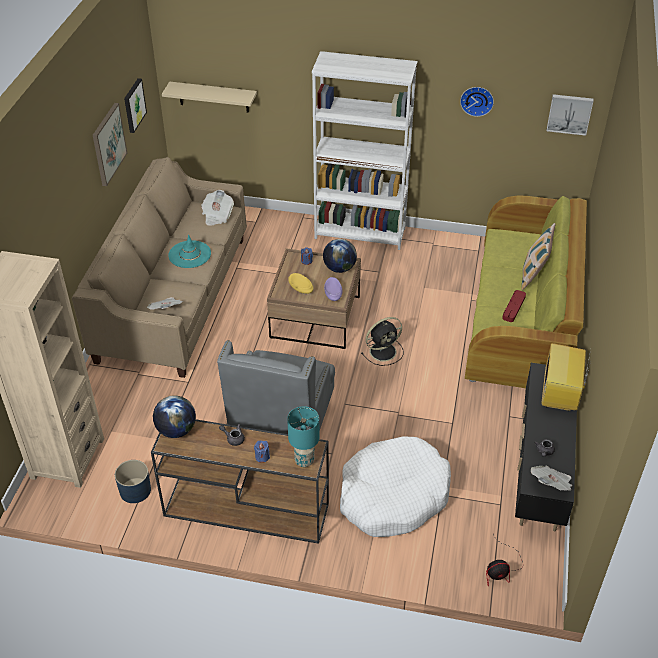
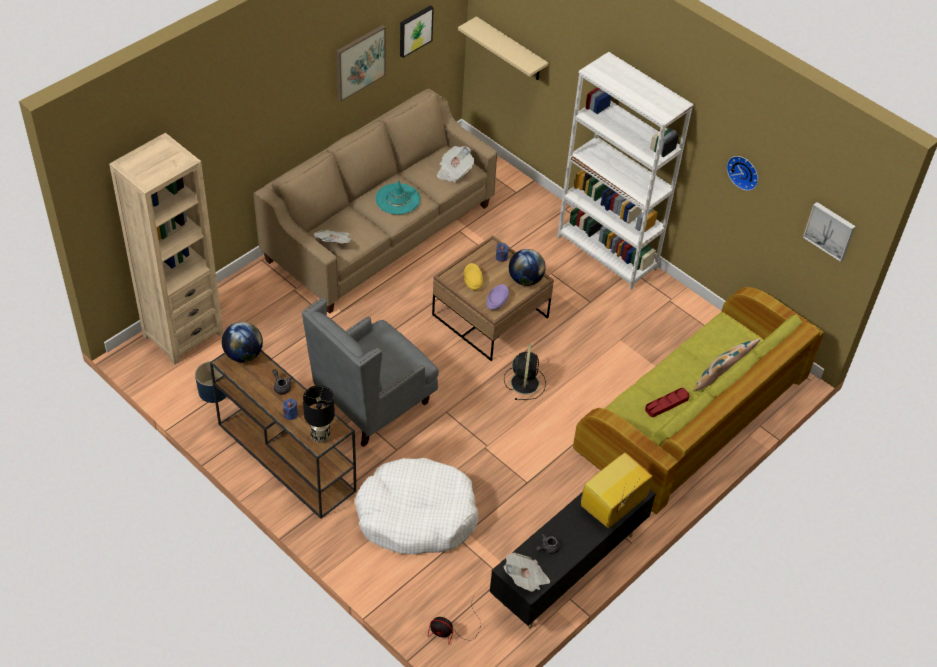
camera: 30 degrees right, 5 degrees up
turquoise table lamp [287,406,320,467] -> black table lamp [303,385,335,443]
black fan [361,317,403,366] -> black fan turned 90 degrees counterclockwise [504,344,546,400]

